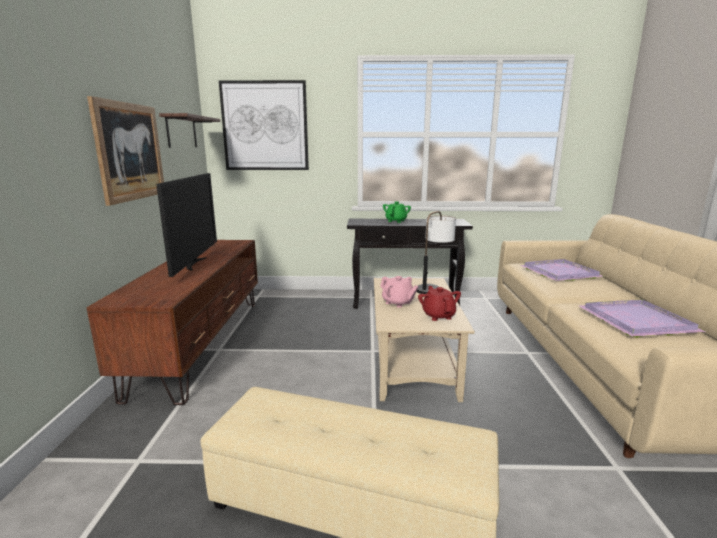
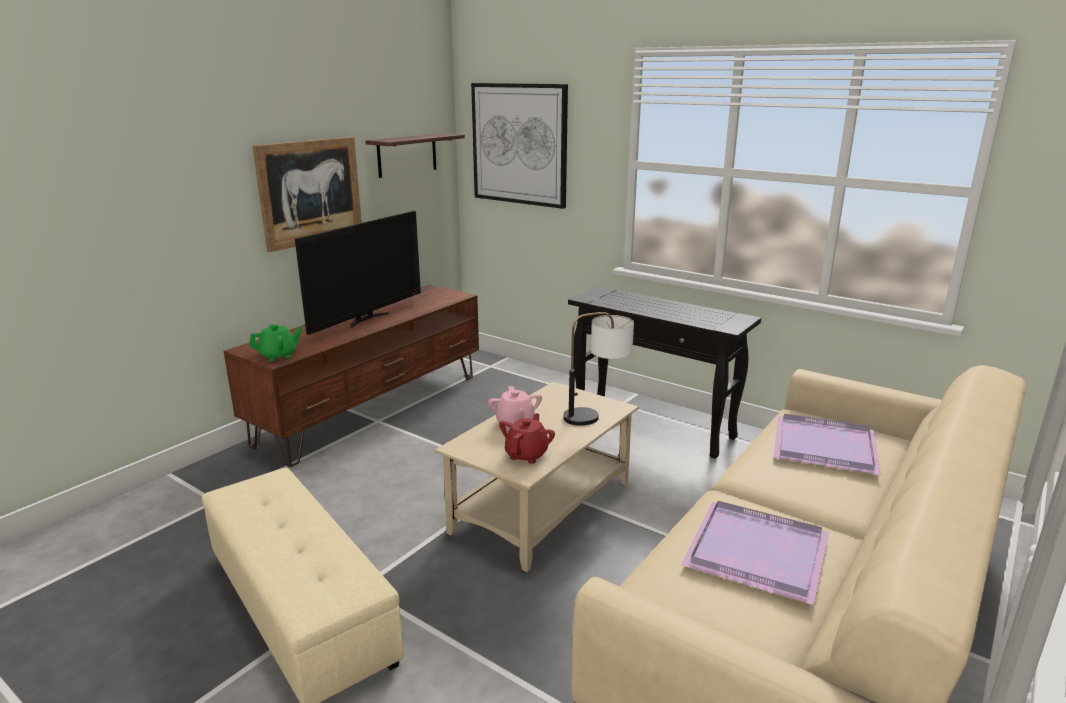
camera: 35 degrees right, 5 degrees up
green teapot [383,201,411,223] -> green teapot moved to [249,324,302,361]

